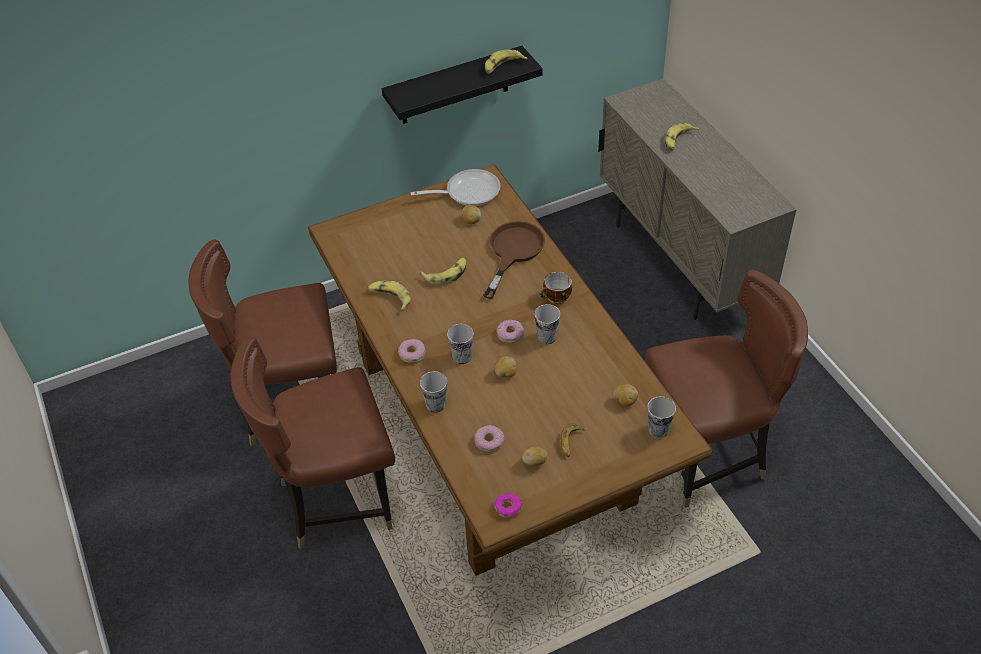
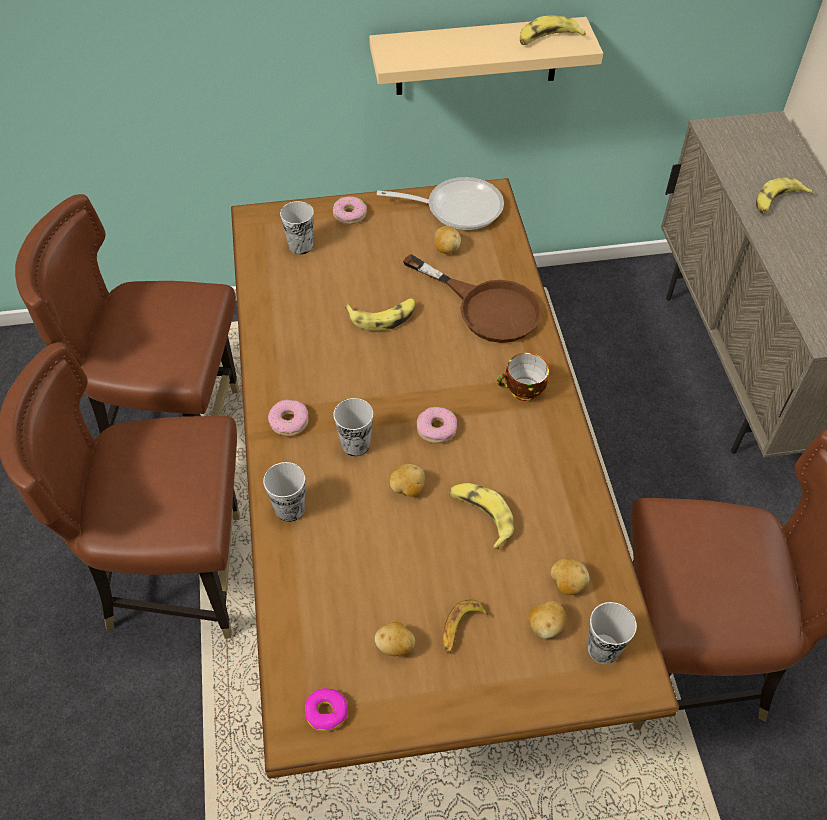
camera: 15 degrees right, 5 degrees up
banana [367,281,411,311] -> banana moved to [449,483,514,550]
black shelf [382,46,543,124] -> beige shelf [369,17,603,95]
donut [475,425,505,452] -> donut moved to [333,196,367,224]
brown frying pan [483,221,545,299] -> brown frying pan turned 90 degrees clockwise [403,254,542,343]
cup [534,304,560,344] -> cup moved to [280,201,314,255]
none -> potato [528,601,566,639]

